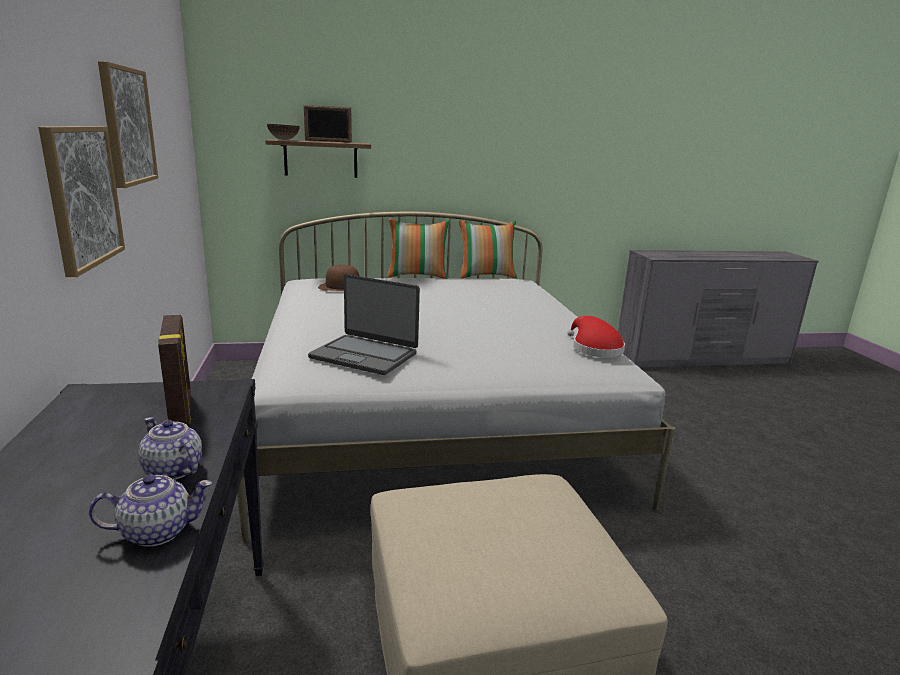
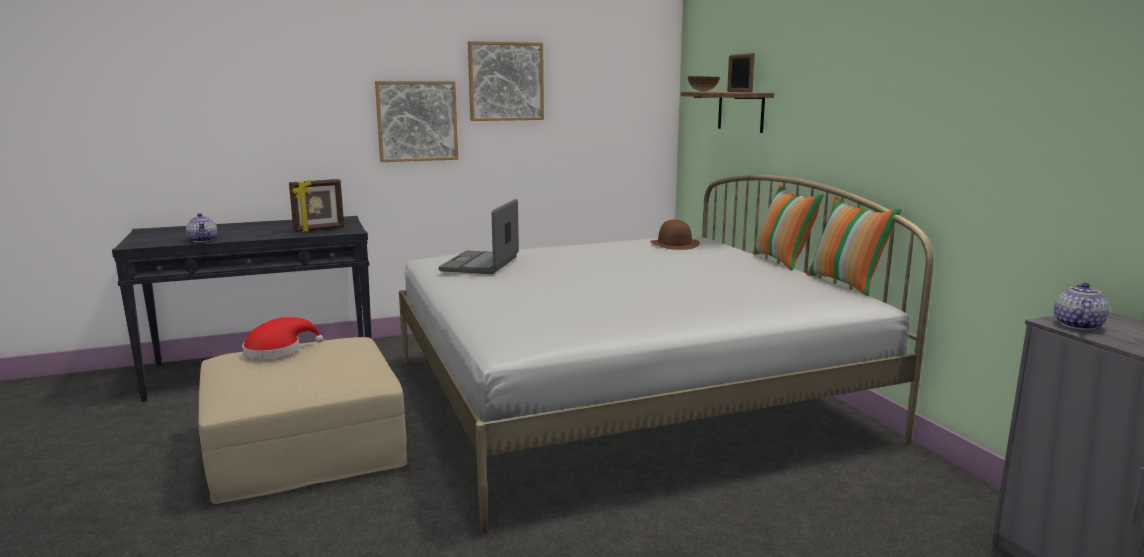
camera: 80 degrees right, 5 degrees down
teapot [138,417,202,480] -> teapot moved to [1054,283,1109,330]
red hat [567,316,625,358] -> red hat moved to [242,317,324,359]

